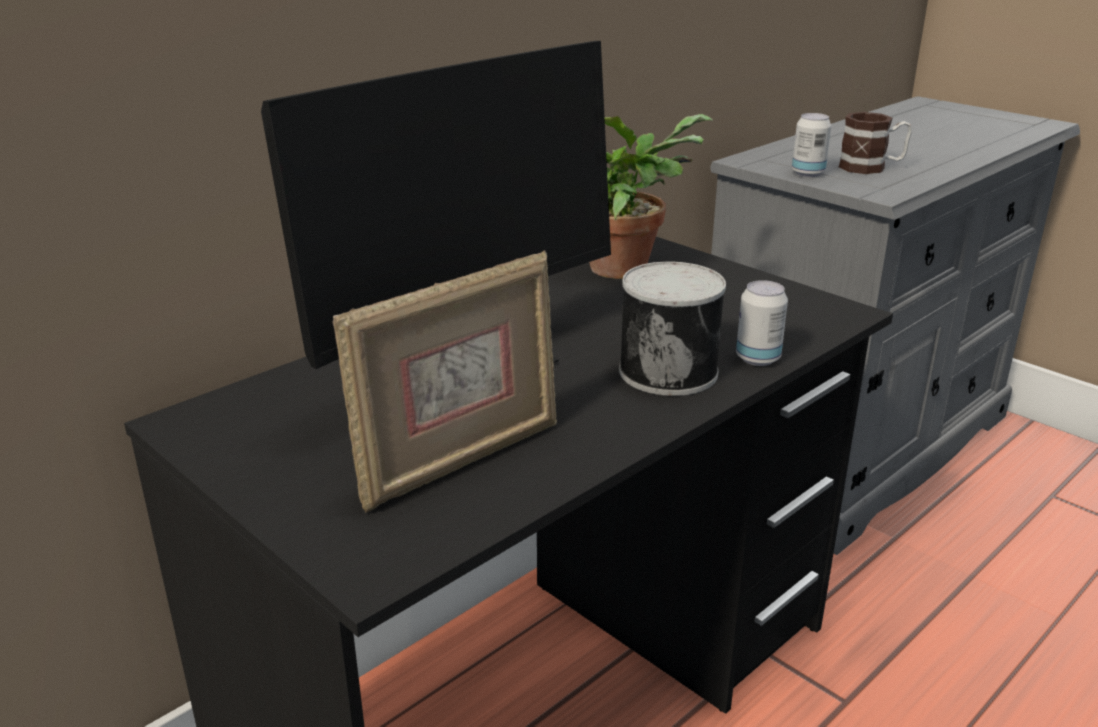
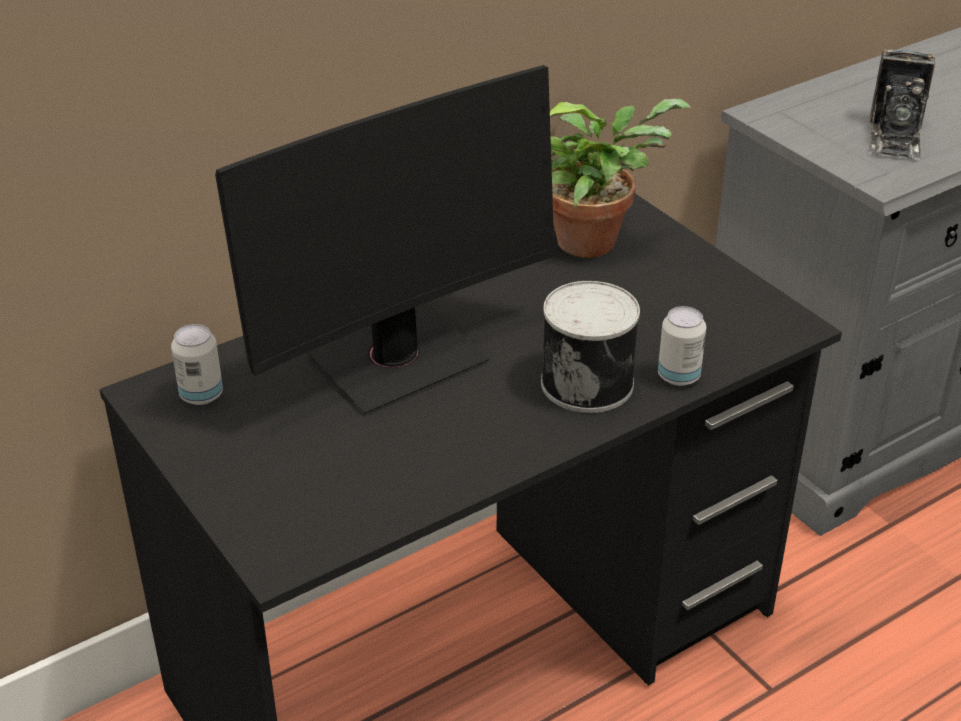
camera: 10 degrees right, 10 degrees up
picture frame [332,250,557,513] -> none
can [792,113,832,177] -> can moved to [171,324,223,405]
mug [839,112,912,174] -> camera [869,50,935,160]

